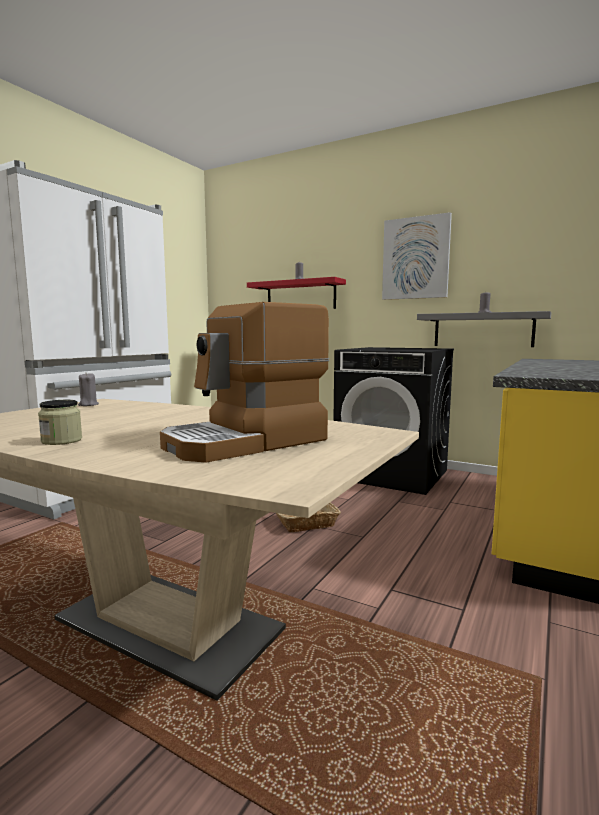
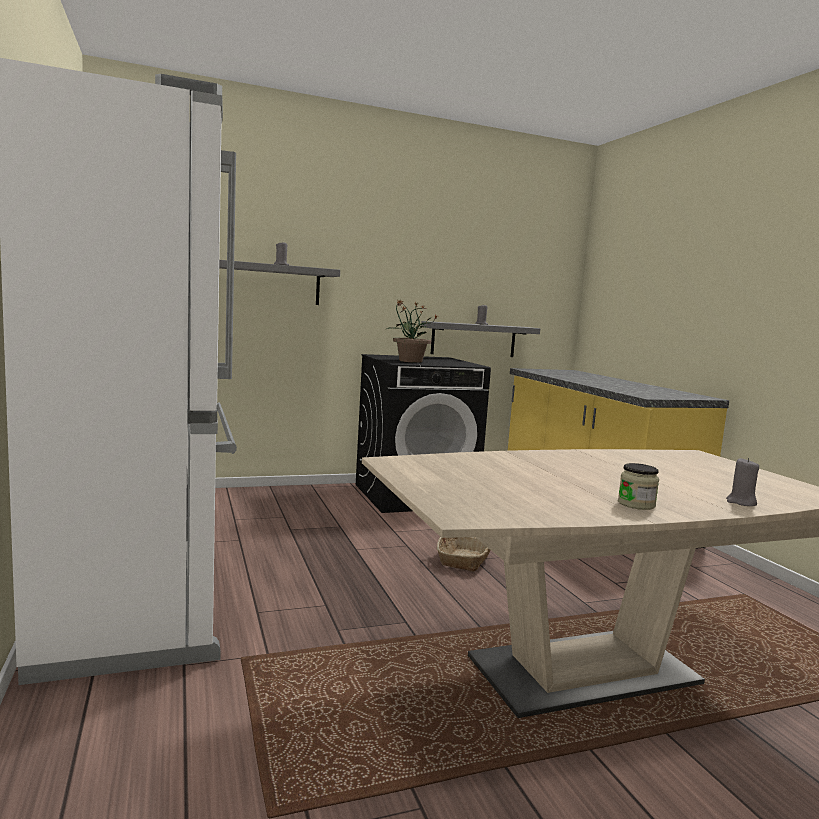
camera: 50 degrees left, 0 degrees up
grey candle [78,372,99,406] -> grey candle moved to [726,458,759,506]
coffee machine [160,302,329,463] -> none
red shelf [247,277,346,309] -> grey shelf [219,260,340,305]
picture [382,212,452,300] -> none
none -> potted plant [385,299,437,363]

